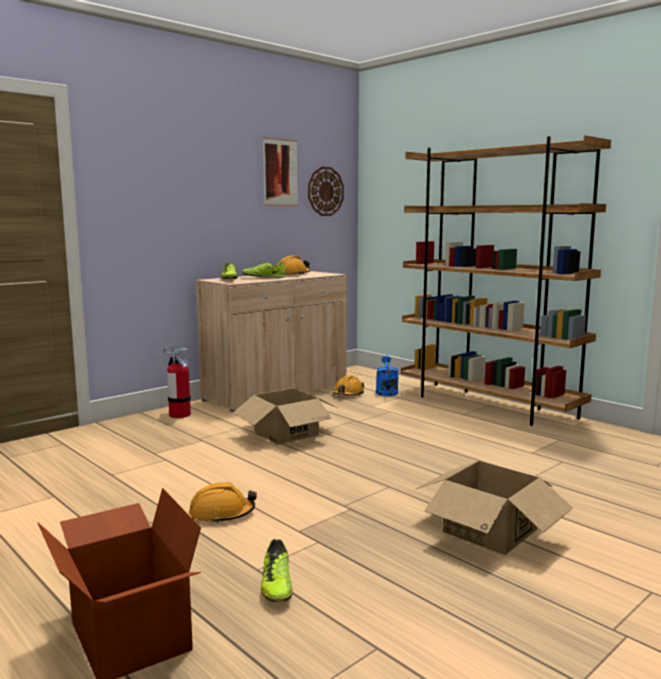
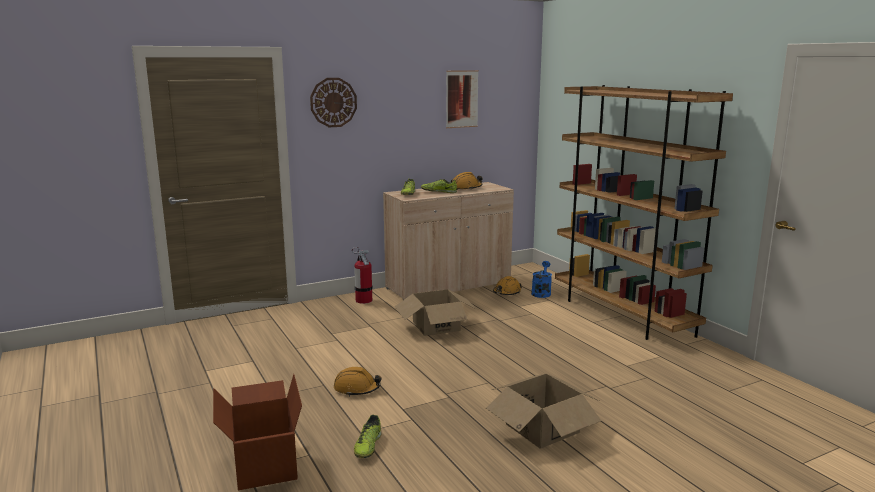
camera: 15 degrees right, 5 degrees up
wall clock [308,167,344,216] -> wall clock moved to [310,78,357,127]

